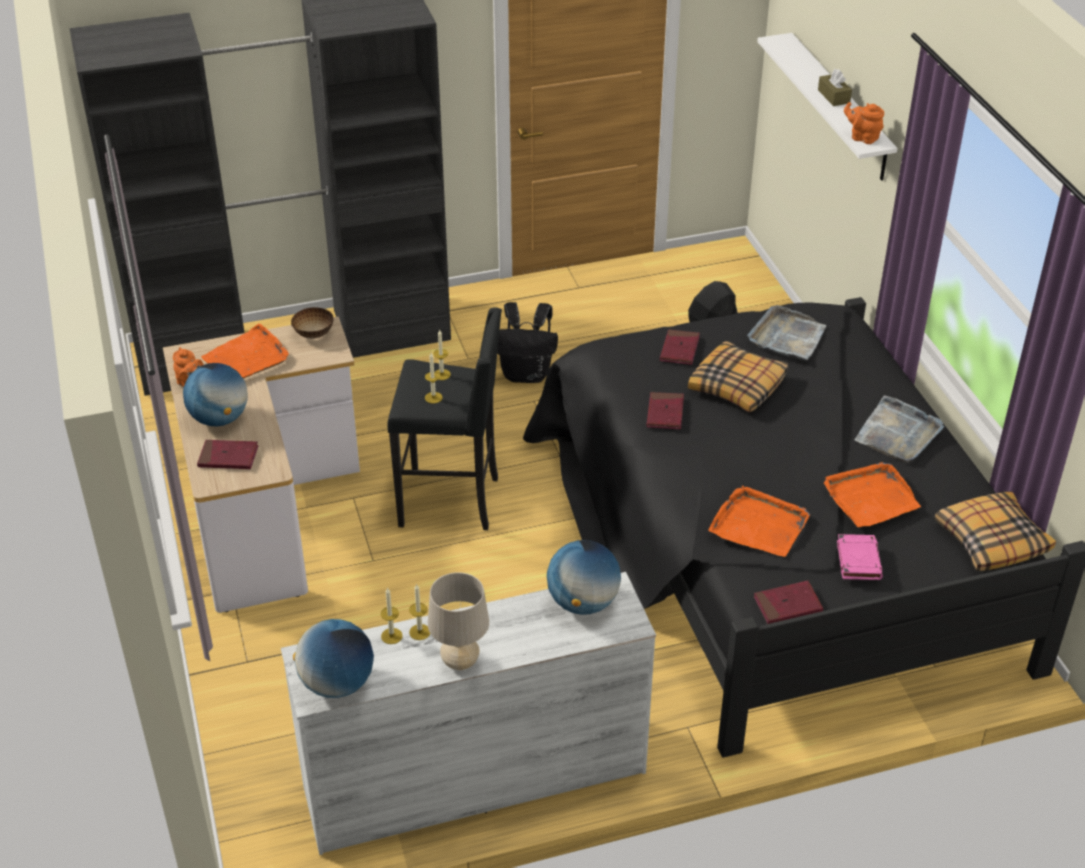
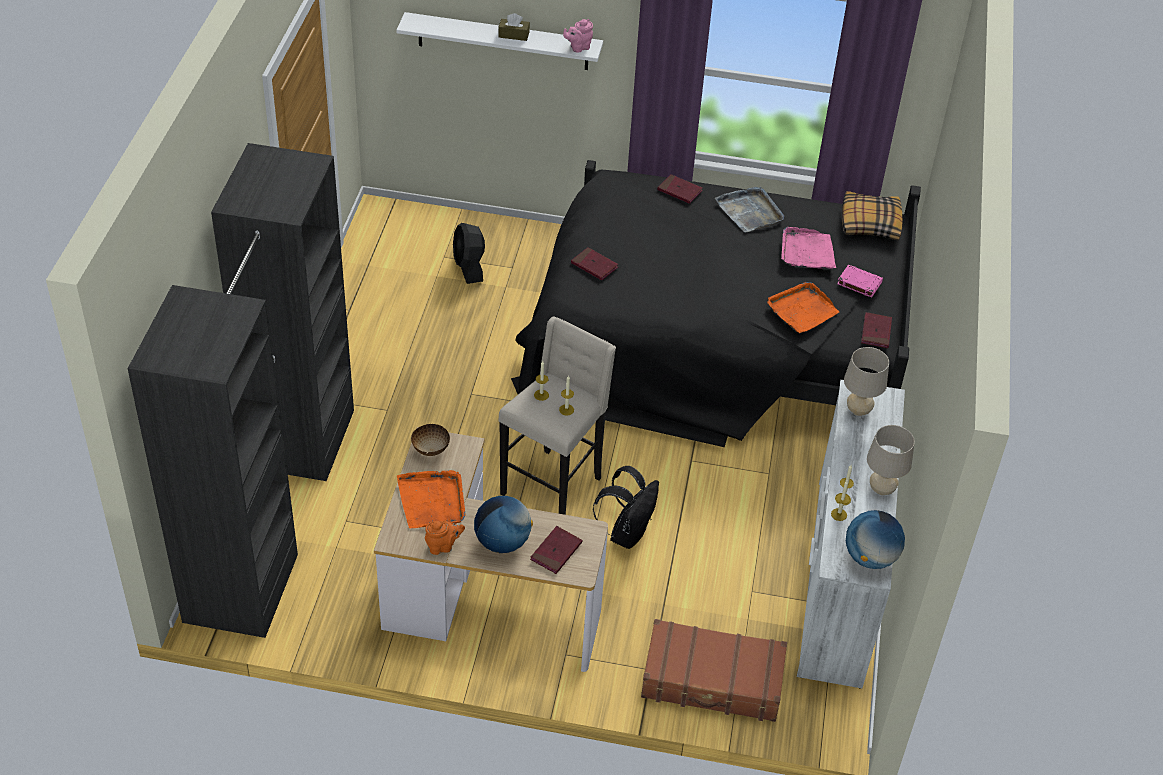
camera: 65 degrees left, 5 degrees up
black stool [387,307,502,530] -> beige stool [499,316,616,515]
black backpack [497,302,558,383] -> black backpack moved to [593,466,659,549]
globe [547,540,621,615] -> beige table lamp [844,347,889,416]
red book [647,392,684,429] -> red book moved to [657,174,703,204]
pillow [688,341,788,413] -> none
grey tray [747,305,826,360] -> none
orange tray [824,462,921,527] -> pink tray [781,227,836,269]
orange teapot [844,102,884,144] -> pink teapot [563,19,593,53]
none -> brown suitcase [641,619,787,722]

